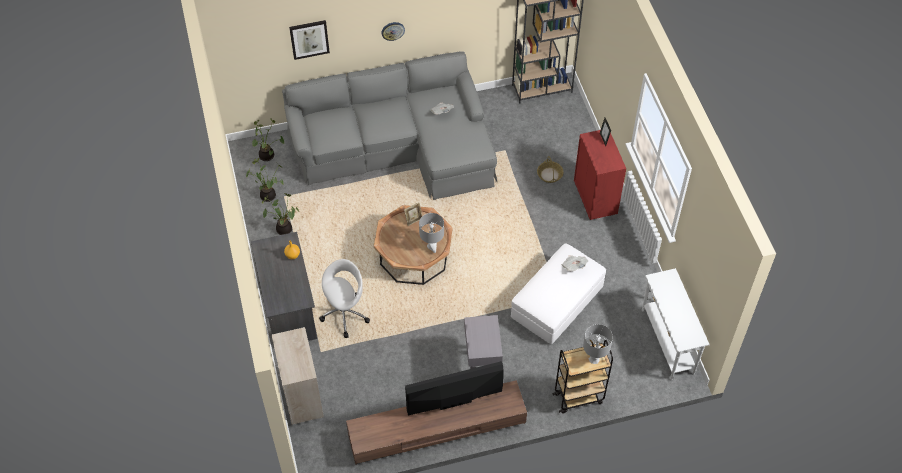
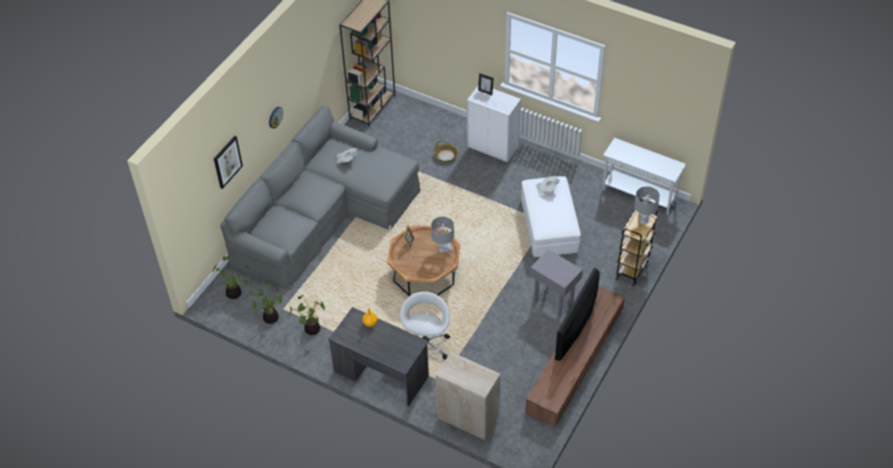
camera: 45 degrees left, 5 degrees down
red cabinet [574,130,626,220] -> white cabinet [467,86,521,162]

